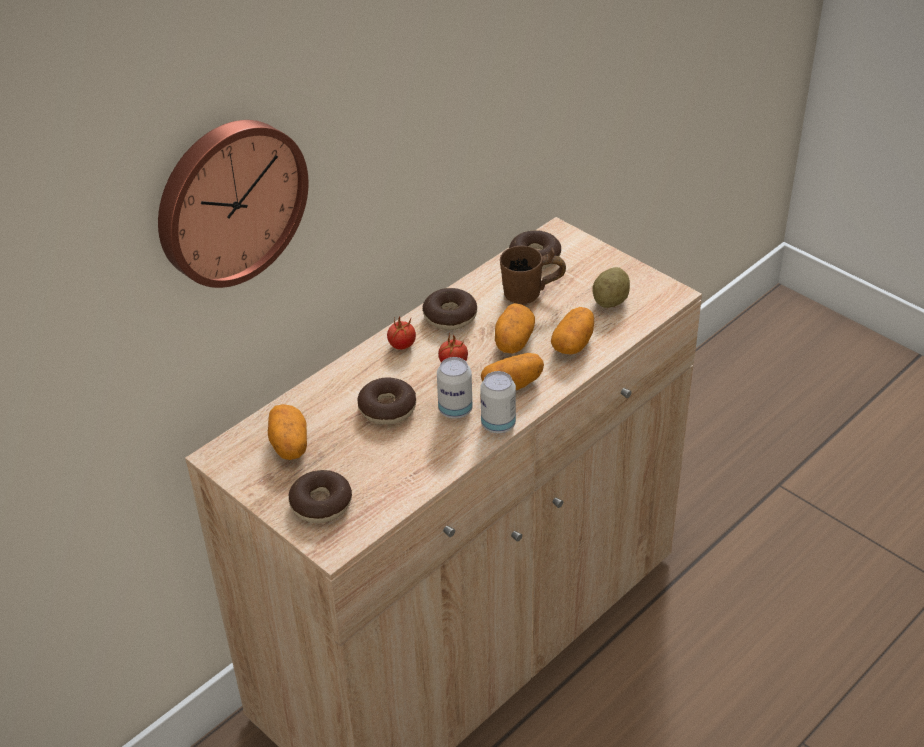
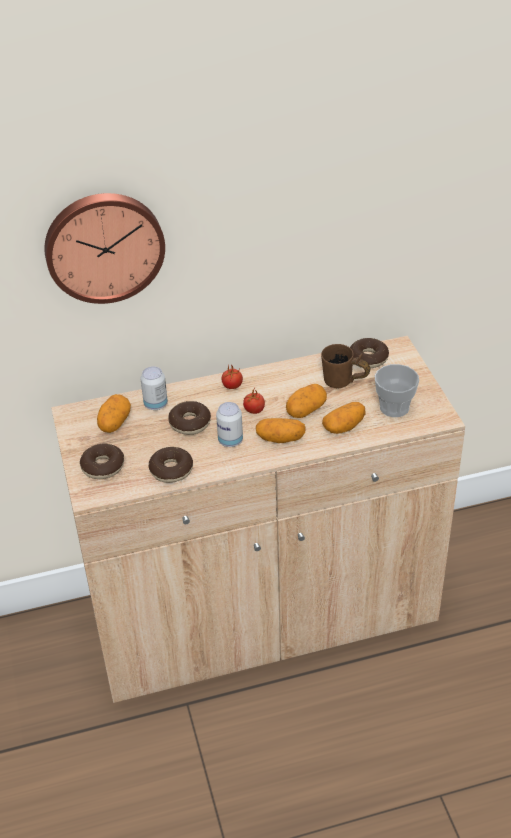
camera: 30 degrees right, 0 degrees up
donut [423,288,477,330] -> donut moved to [148,447,193,483]
can [480,371,516,433] -> can moved to [140,366,168,410]
potato [592,267,630,308] -> cup [375,364,419,417]

